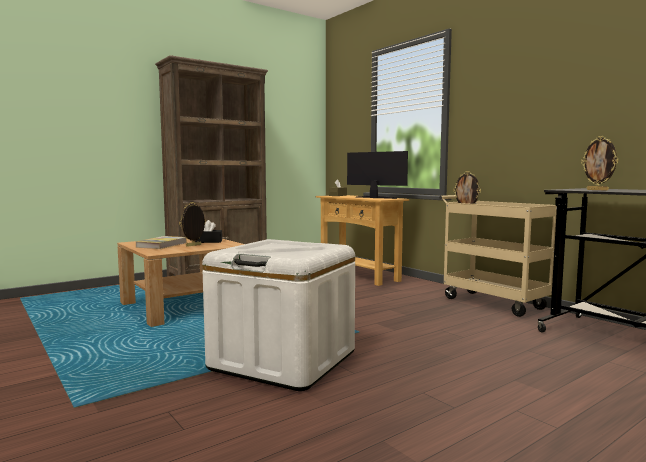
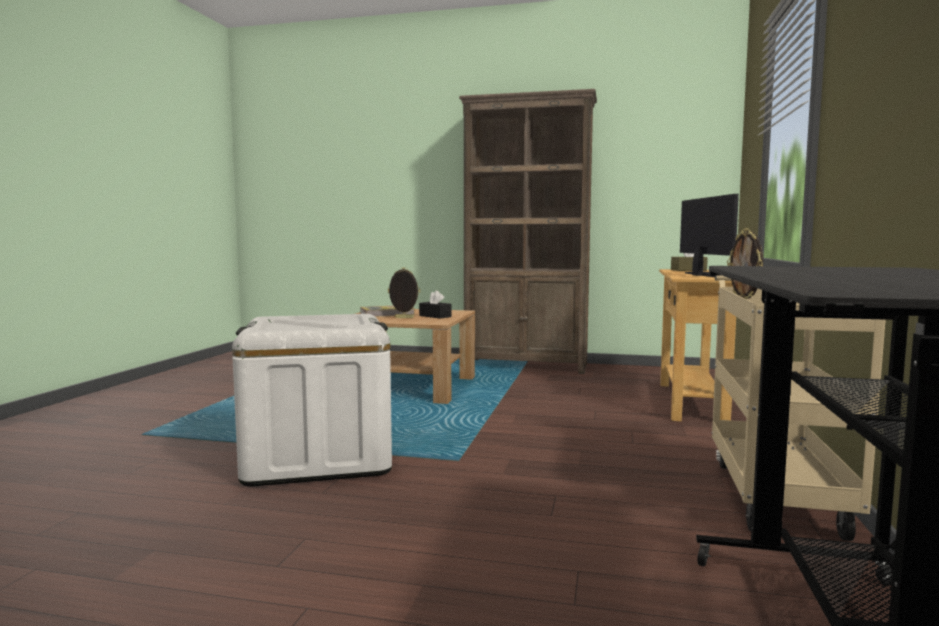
camera: 50 degrees right, 0 degrees up
picture frame [581,136,619,191] -> none

